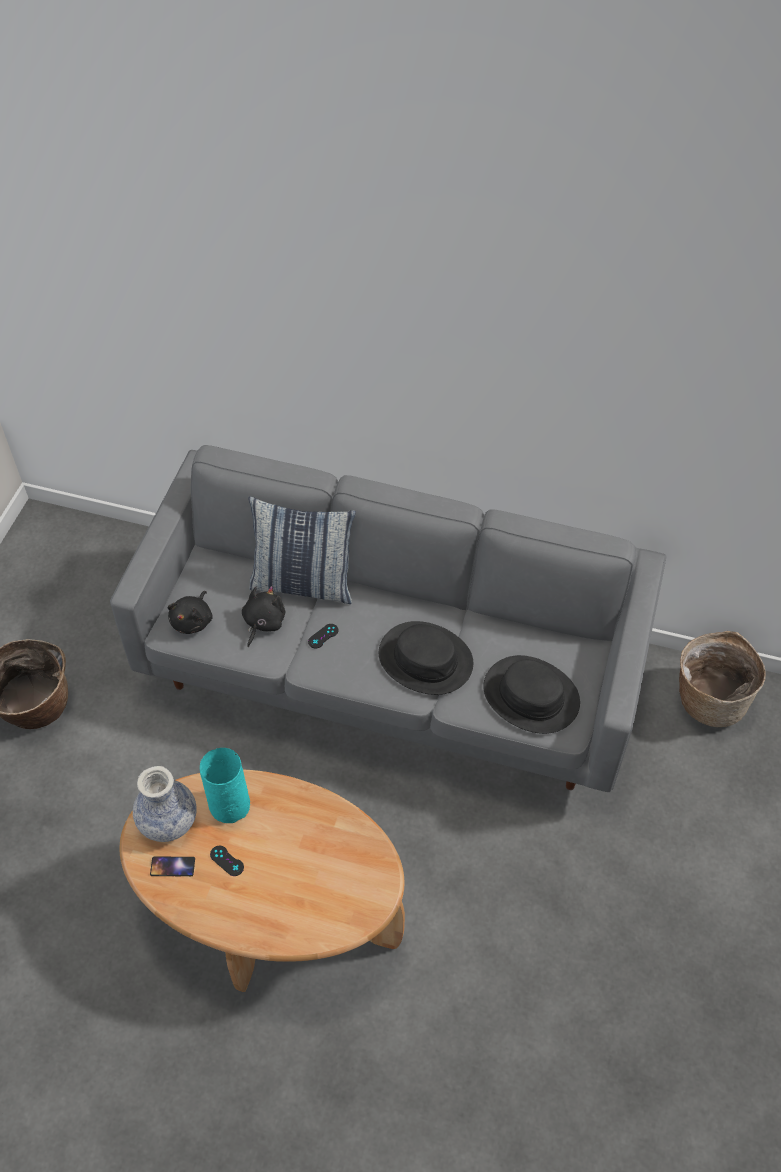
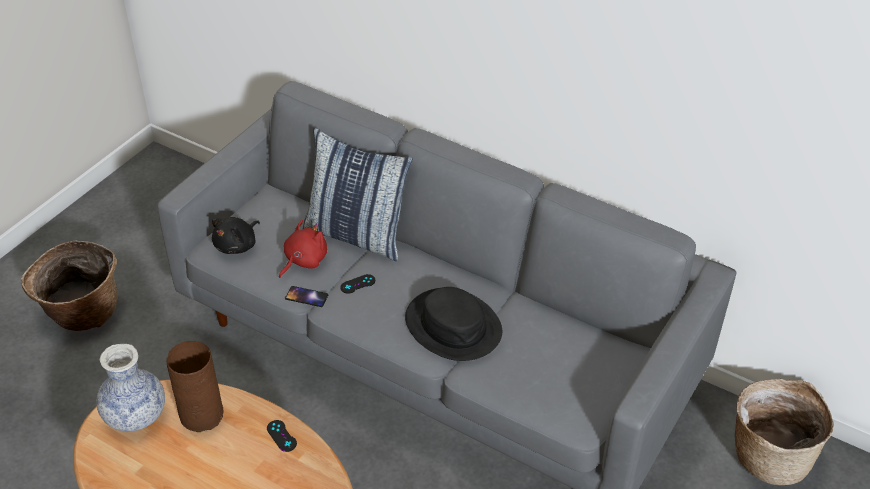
camera: 15 degrees right, 10 degrees down
phone [150,857,195,877] -> phone moved to [285,286,328,307]
turquoise vase [200,748,250,823] -> brown vase [166,341,224,432]
black game controller [210,846,244,876] -> black game controller moved to [267,420,297,452]
black plush toy [242,586,286,647] -> red plush toy [279,220,327,278]
black hat [483,655,580,734] -> none

